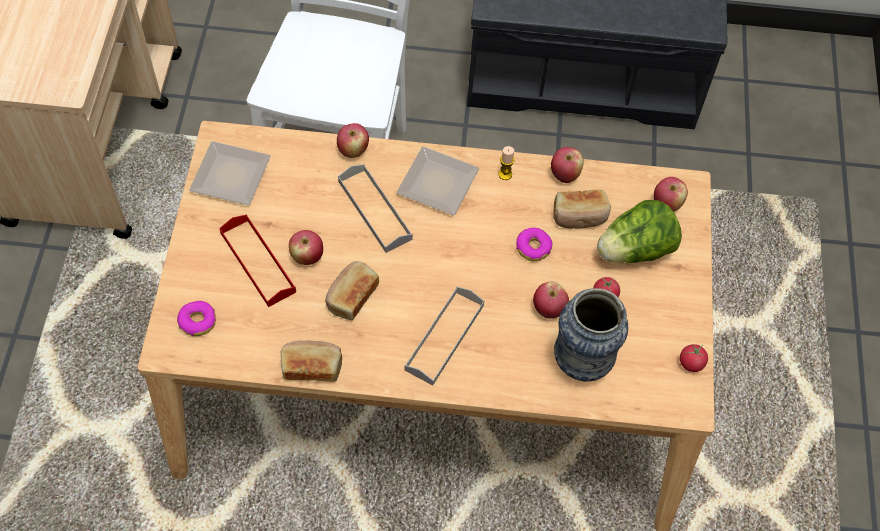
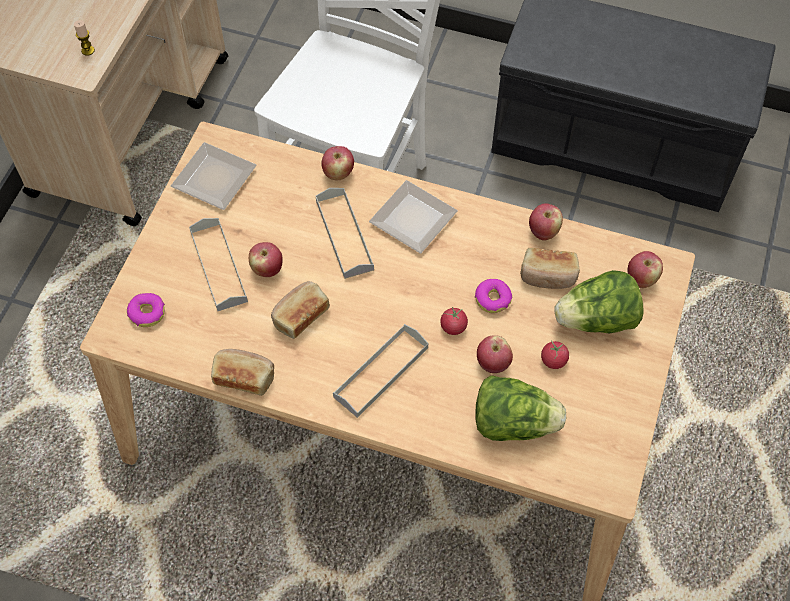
camera: 15 degrees right, 0 degrees up
red tray [219,215,296,307] -> grey tray [189,218,248,311]
candle [498,146,515,180] -> candle moved to [74,20,95,56]
vase [554,288,628,381] -> lettuce [475,375,566,441]
tomato [680,344,708,372] -> tomato moved to [440,307,468,335]

